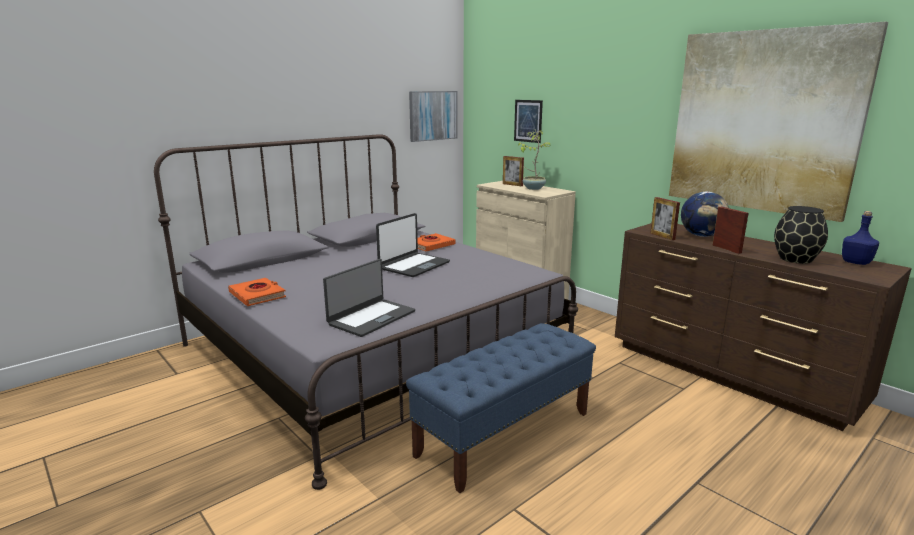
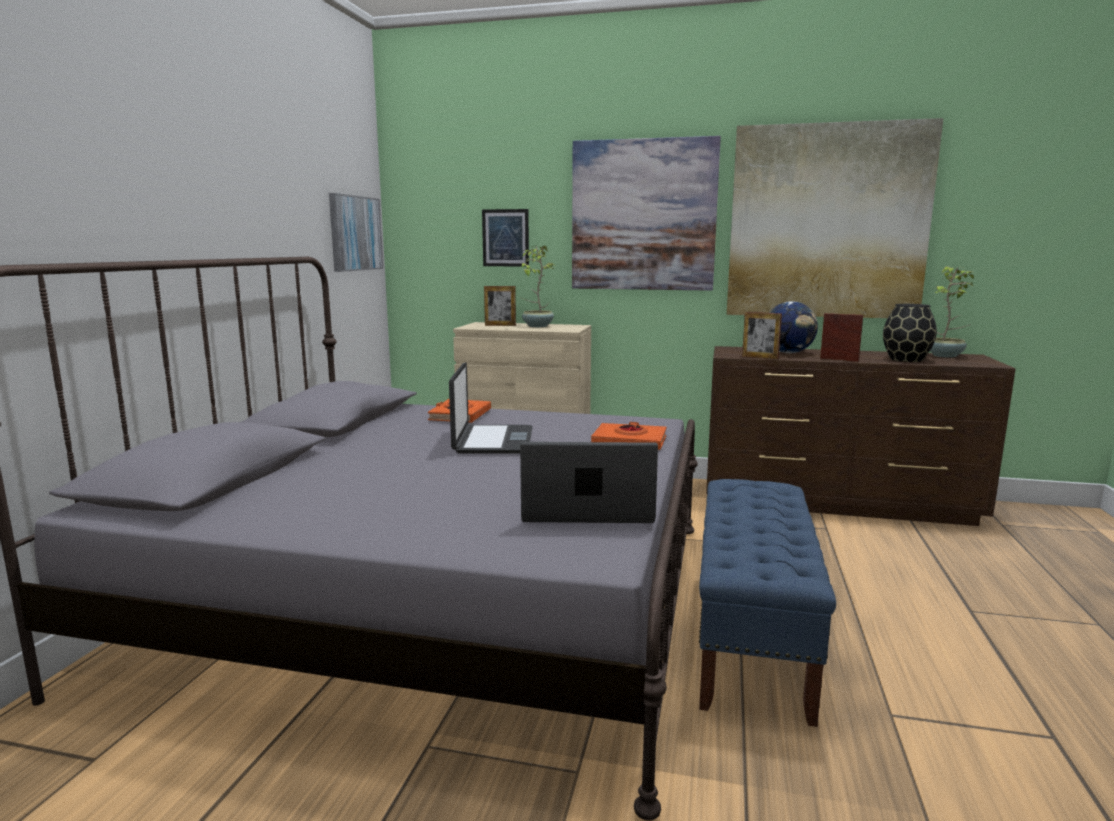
camera: 35 degrees left, 5 degrees down
orange book [228,278,286,306] -> orange book moved to [591,422,667,450]
laptop [323,259,415,337] -> laptop turned 90 degrees counterclockwise [520,442,658,523]
blue bottle [842,211,880,265] -> potted plant [930,266,975,358]
none -> picture [572,136,721,291]

